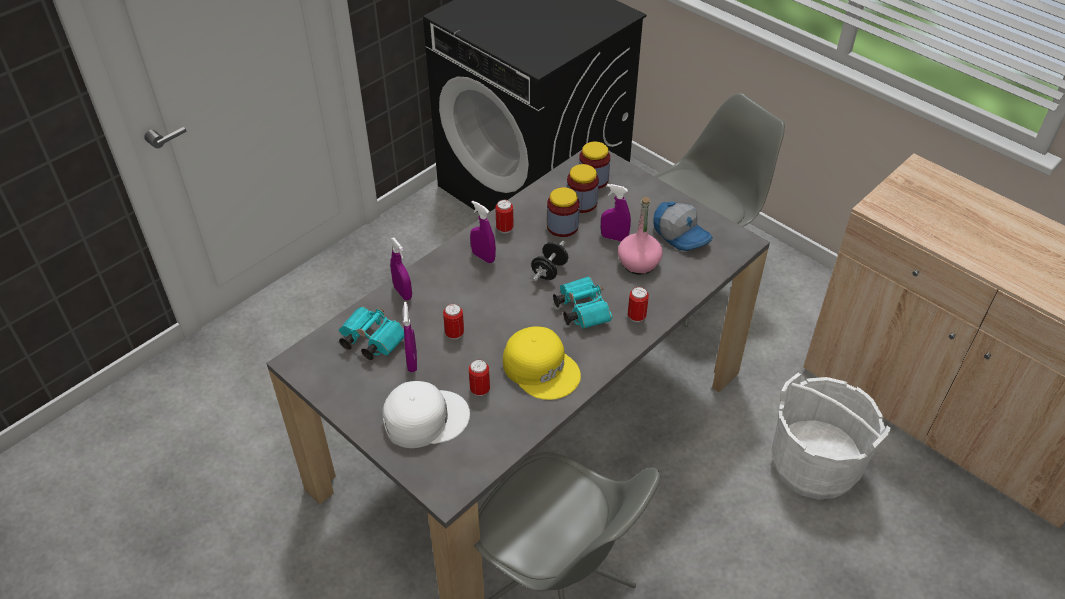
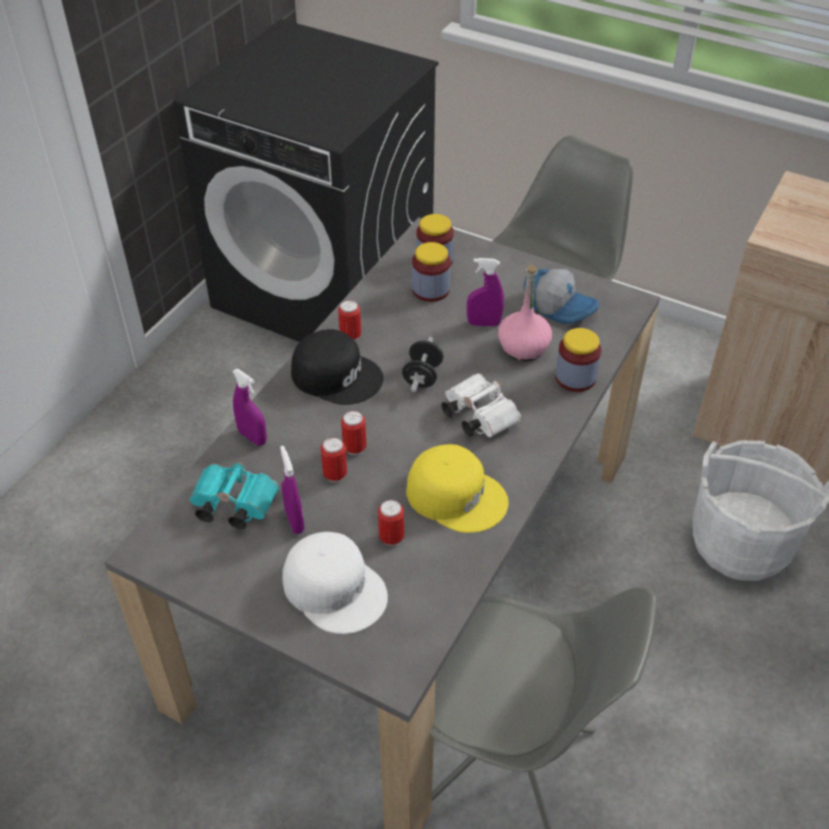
camera: 15 degrees left, 0 degrees up
white cap [382,381,470,448] -> white cap turned 75 degrees clockwise [282,532,388,634]
purple spray bottle [470,201,496,263] -> black cap [291,329,384,405]
jar [547,187,580,237] -> jar moved to [555,328,601,392]
turquoise binoculars [553,276,612,329] -> white binoculars [441,373,521,437]
can [628,287,649,322] -> can moved to [341,411,367,455]

